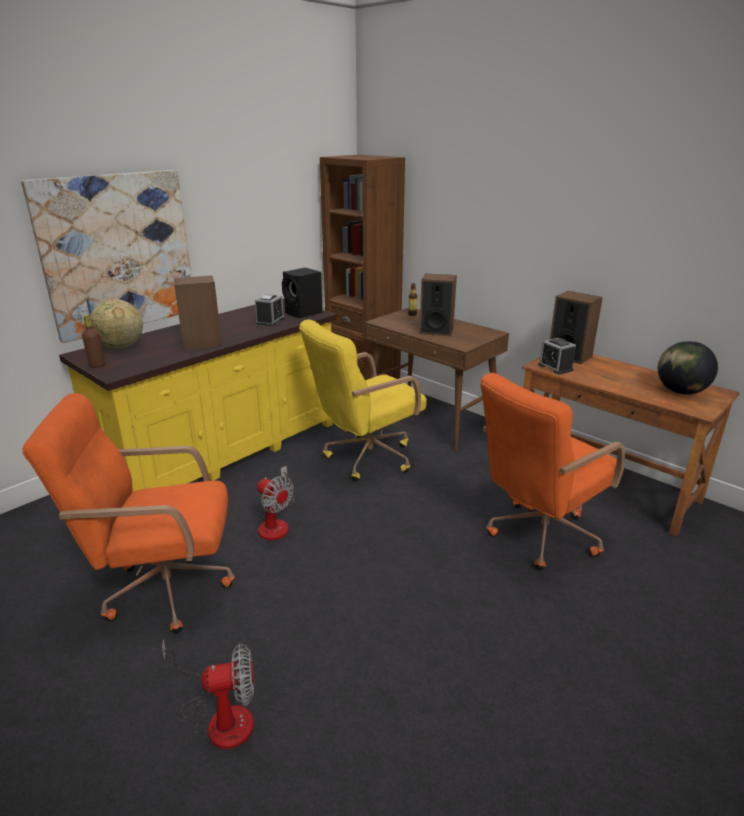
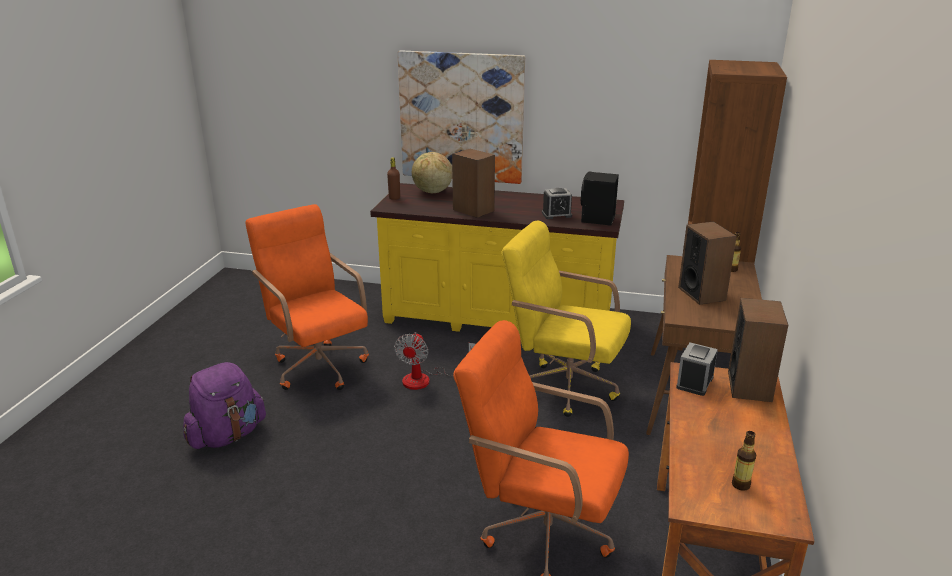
camera: 60 degrees right, 0 degrees up
fan [162,639,254,749] -> purple backpack [183,362,266,449]
globe [658,341,718,395] -> bottle [732,431,756,491]

